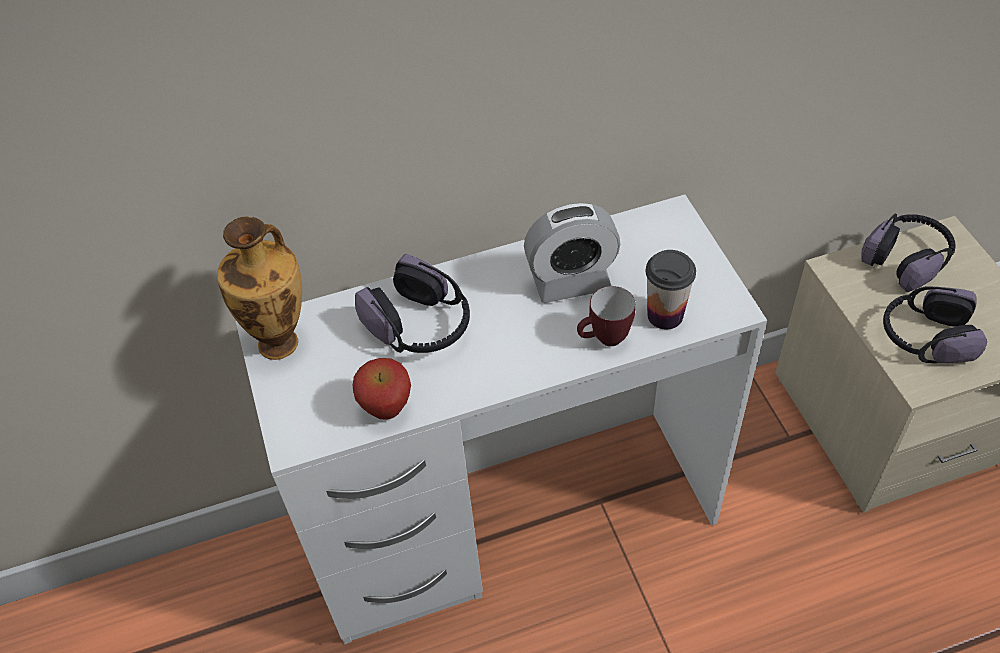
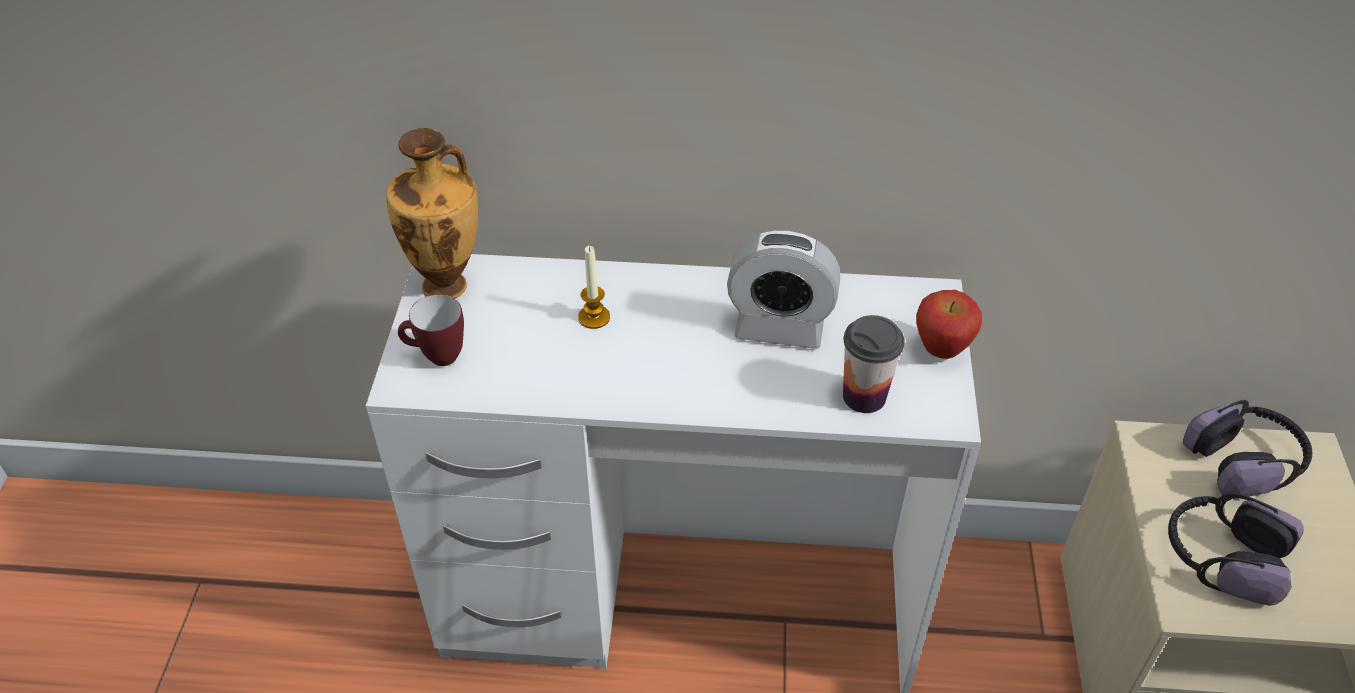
camera: 20 degrees right, 5 degrees down
apple [352,358,411,420] -> apple moved to [916,290,982,359]
headphones [355,254,470,353] -> candle [578,246,610,329]
mug [577,286,636,346] -> mug moved to [398,294,464,366]

